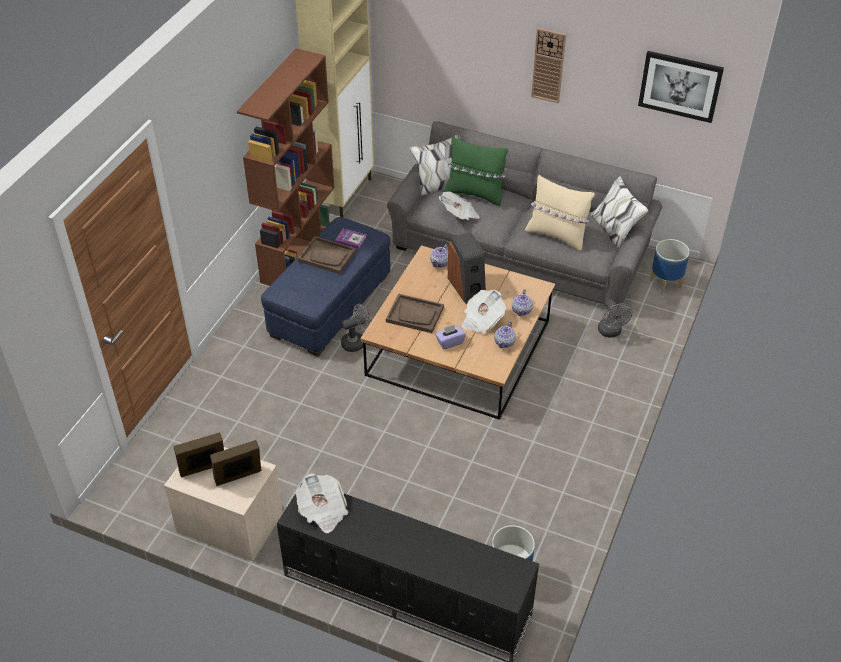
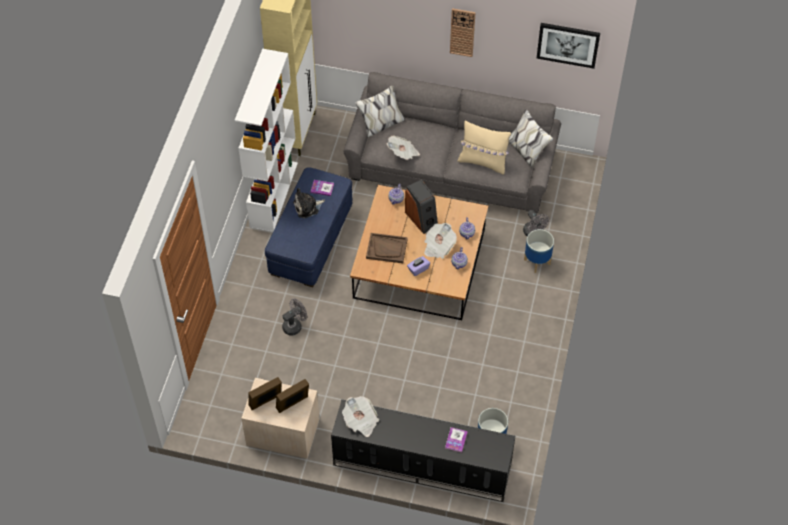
camera: 10 degrees left, 10 degrees up
brown bookcase [237,48,335,286] -> white bookcase [235,49,298,232]
brown tray [298,236,356,274] -> plush toy [293,188,325,218]
grey fan [341,304,372,352] -> grey fan moved to [282,299,307,336]
green pillow [444,136,508,206] -> none
planter [649,239,690,295] -> planter moved to [524,229,554,273]
none -> book [445,427,468,452]

